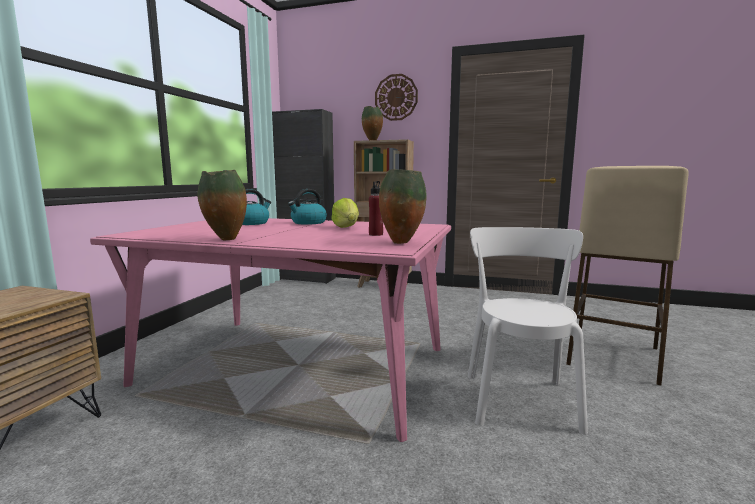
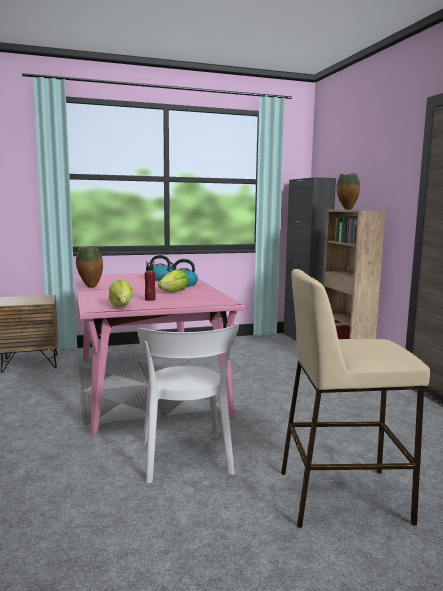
camera: 55 degrees right, 0 degrees up
wall clock [375,74,418,121] -> none
vase [379,169,427,244] -> lettuce [109,280,133,307]
white chair [468,227,588,435] -> white chair turned 105 degrees clockwise [137,324,239,483]

